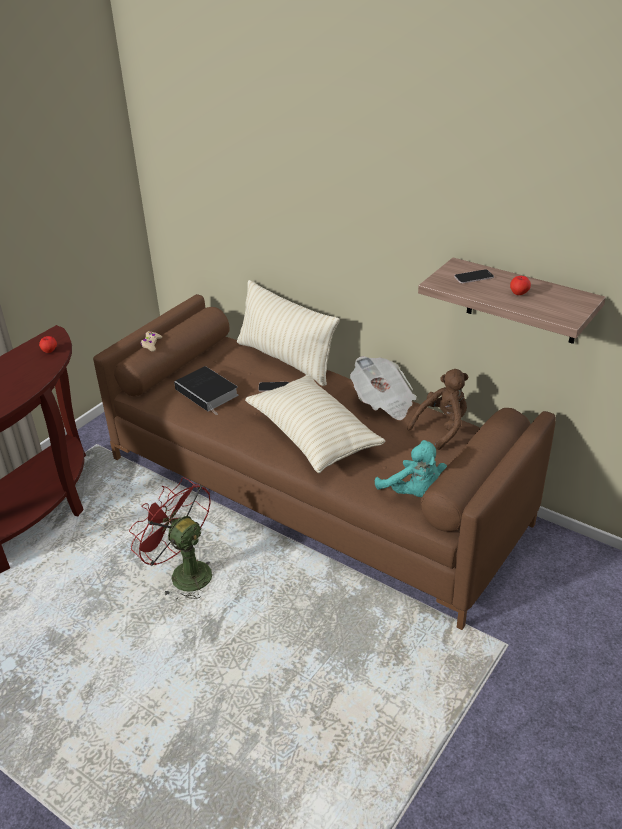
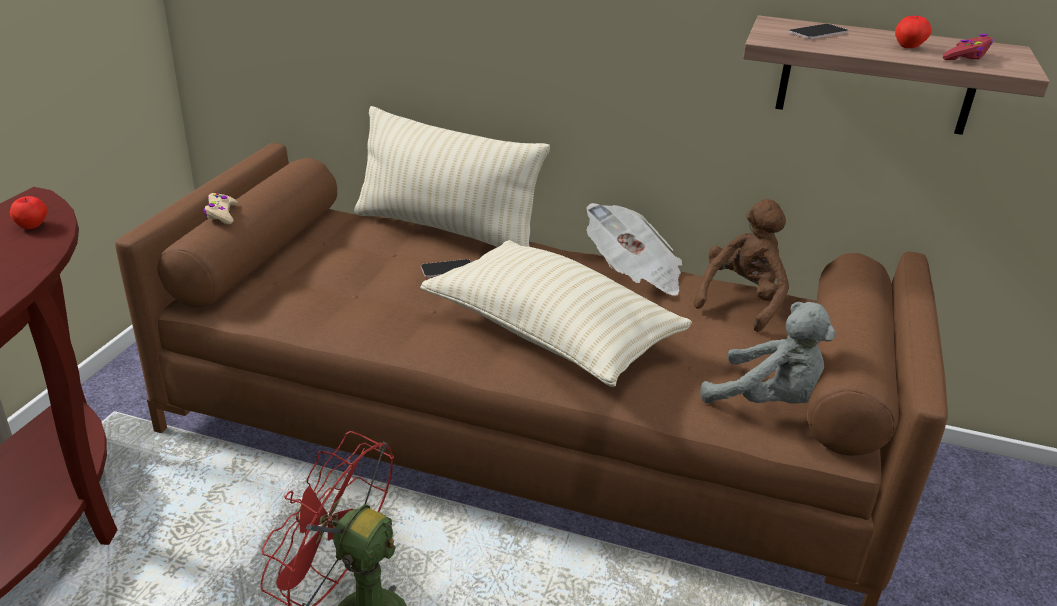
camera: 20 degrees left, 5 degrees down
book [174,366,239,415] -> none
turquoise plush toy [375,440,447,497] -> grey plush toy [700,302,836,404]
none -> red game controller [943,34,993,60]

